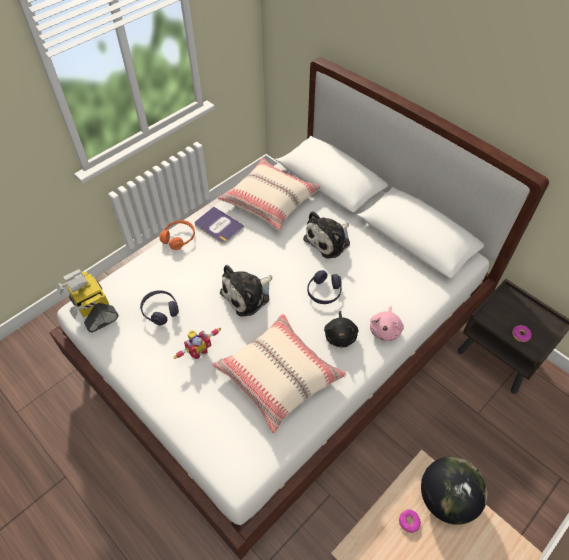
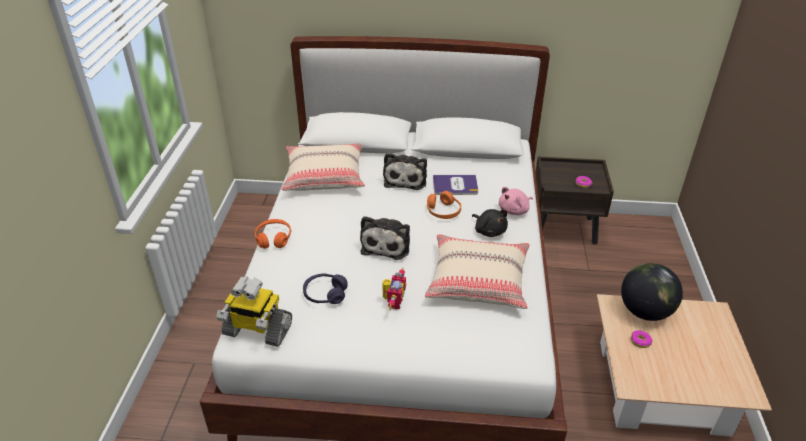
camera: 40 degrees left, 15 degrees down
book [195,206,244,244] -> book moved to [433,175,478,195]
purple headphones [307,270,342,304] -> orange headphones [427,191,461,219]
pink plush toy [370,306,404,341] -> pink plush toy turned 75 degrees clockwise [499,187,533,215]

